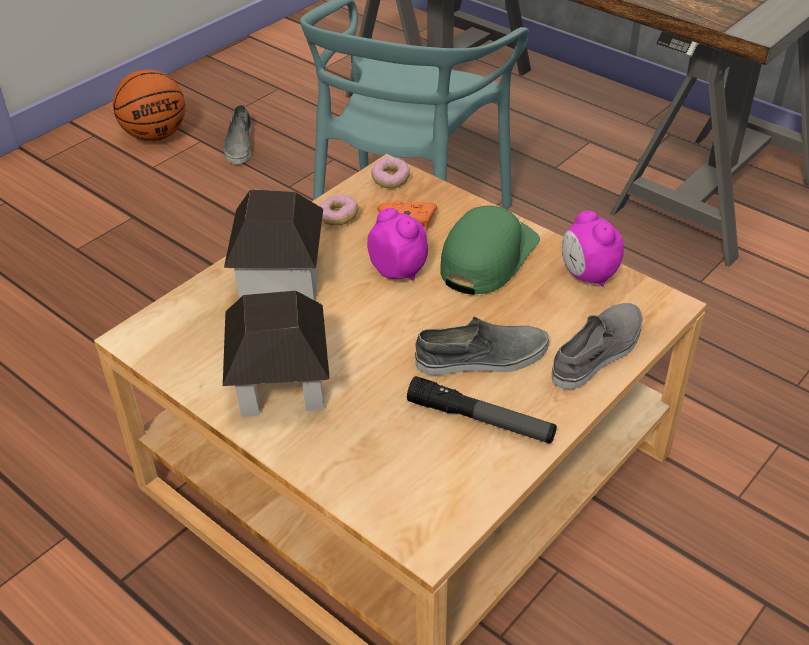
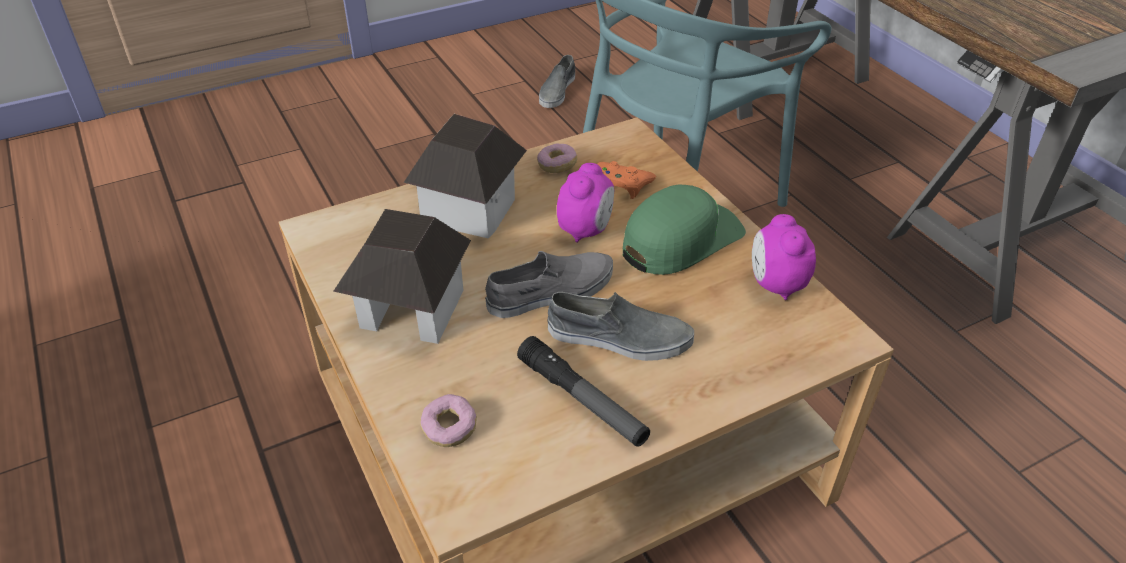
camera: 20 degrees right, 0 degrees up
basketball [113,69,186,141] -> none
alarm clock [367,208,428,281] -> alarm clock turned 45 degrees clockwise [557,163,614,243]
donut [371,157,410,189] -> donut moved to [420,394,477,447]
grey shoe [552,303,643,389] -> grey shoe moved to [485,251,613,318]

